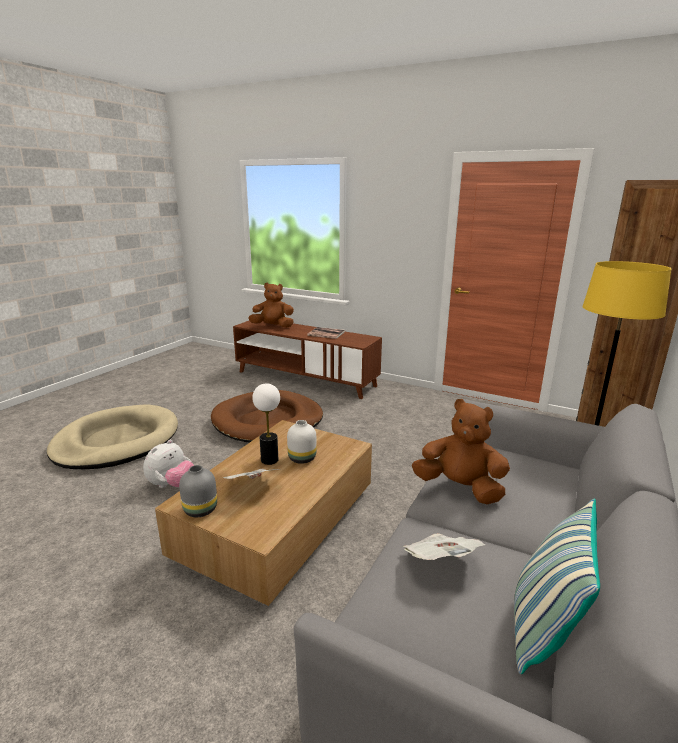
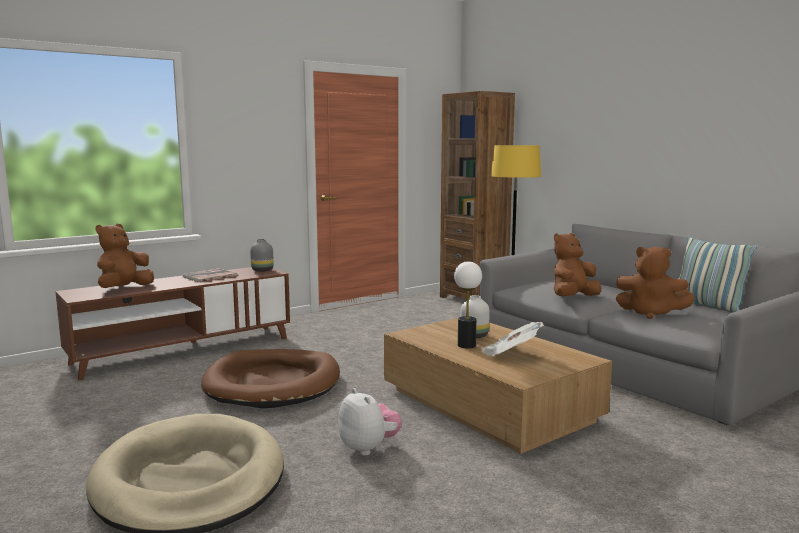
camera: 65 degrees left, 10 degrees down
grey vase [179,465,217,517] -> grey vase moved to [250,239,274,272]
newspaper [403,533,485,560] -> brown plush toy [616,247,695,319]

